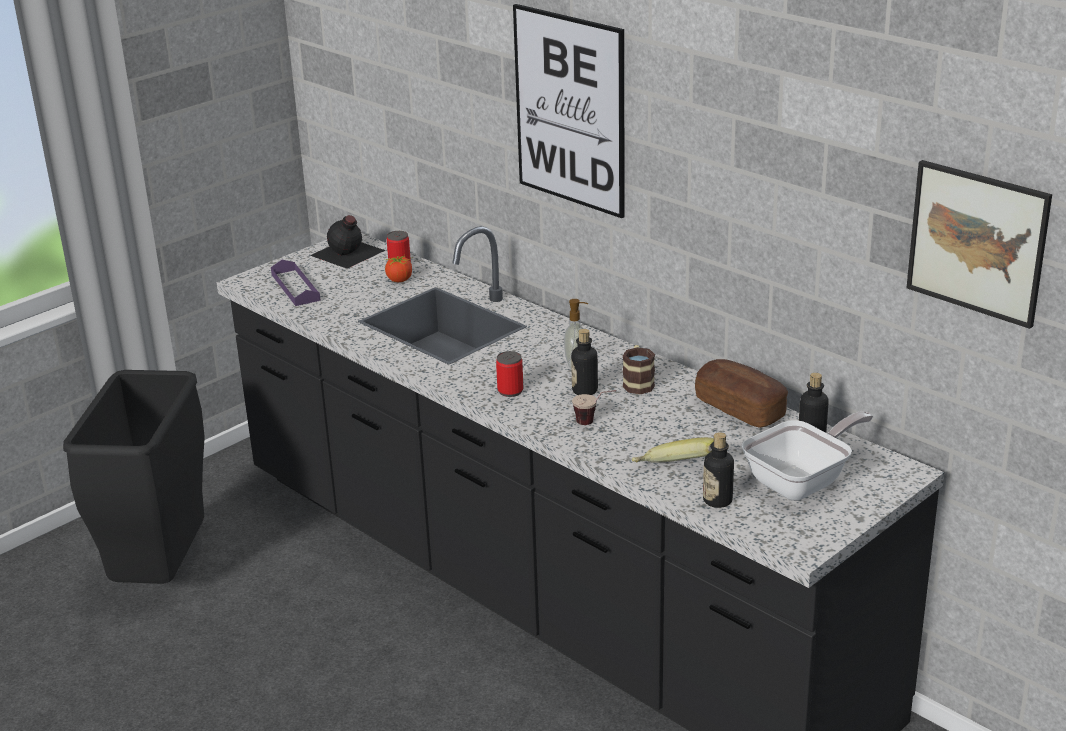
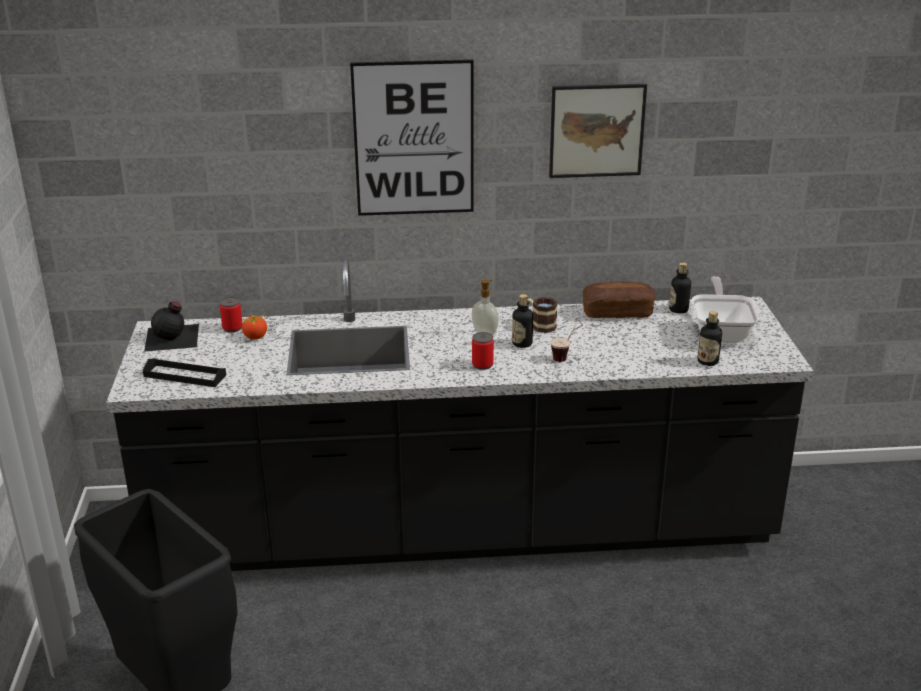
camera: 50 degrees left, 0 degrees up
purple tray [271,259,321,306] -> black tray [143,358,226,387]
banana [632,437,714,463] -> none
picture [906,160,1052,329] -> picture moved to [549,84,647,178]

